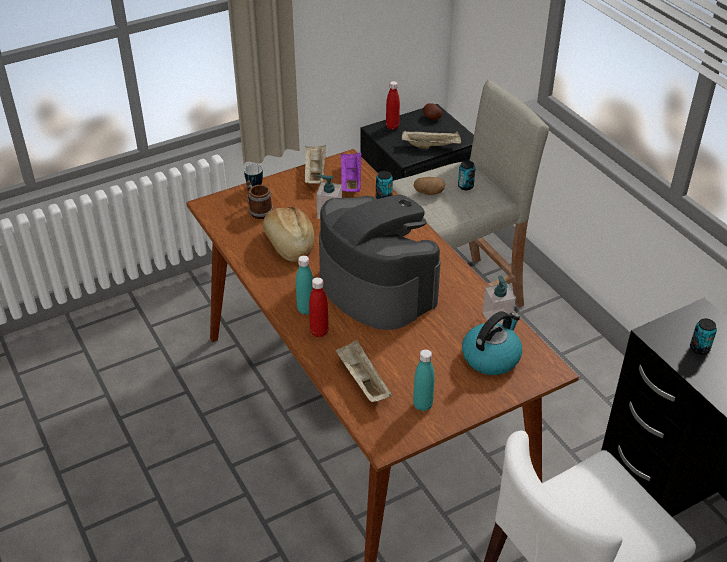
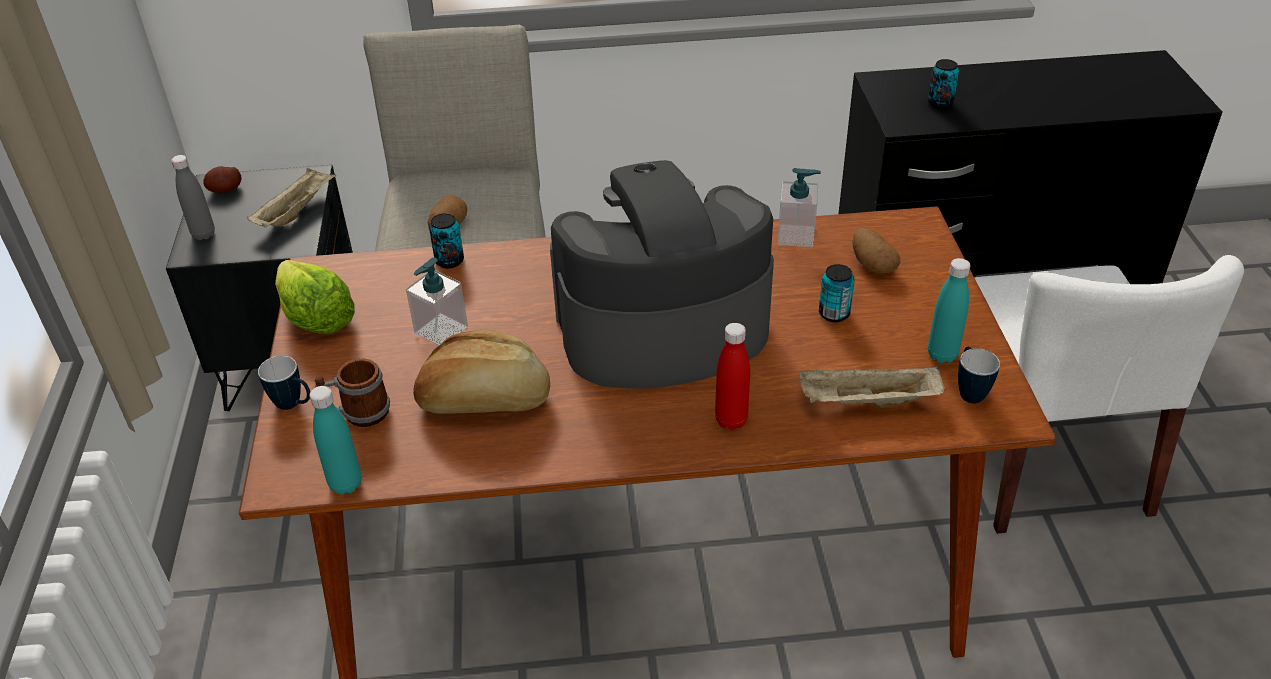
camera: 65 degrees left, 0 degrees up
turquoise bottle [296,255,313,315] -> turquoise bottle moved to [310,386,362,495]
beige tray [305,145,326,184] -> lettuce [275,260,355,334]
purple tray [341,152,361,192] -> none
red bottle [386,81,400,130] -> grey bottle [171,155,215,240]
can [458,160,475,190] -> can moved to [819,264,854,322]
kettle [462,311,522,375] -> potato [852,227,901,273]
none -> mug [958,347,1000,404]

